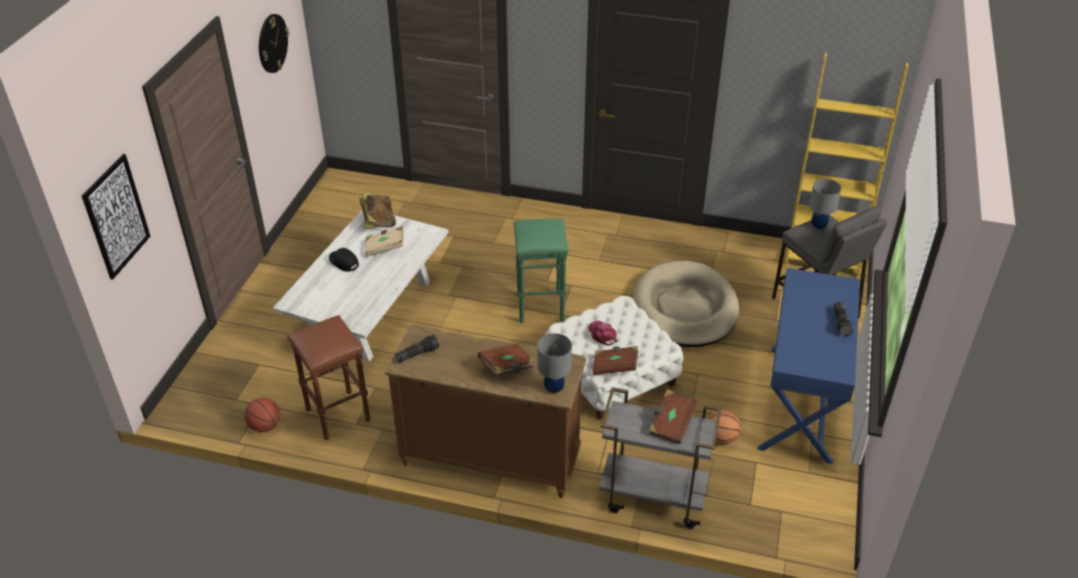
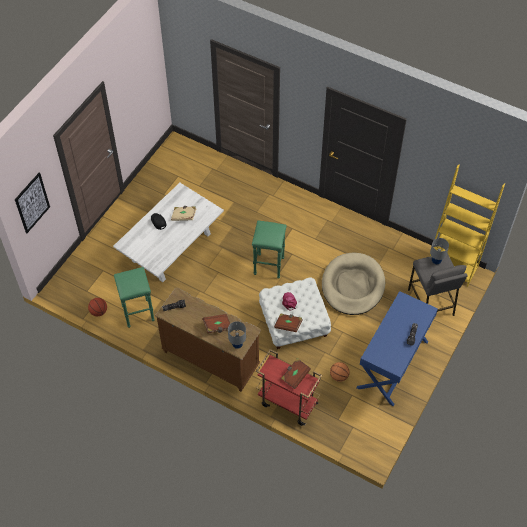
camera: 15 degrees right, 15 degrees up
wall clock [259,14,289,73] -> none
brown stool [288,315,371,440] -> green stool [114,267,155,328]
book [359,193,396,228] -> none
grey cart [598,387,721,529] -> red cart [256,349,322,426]

